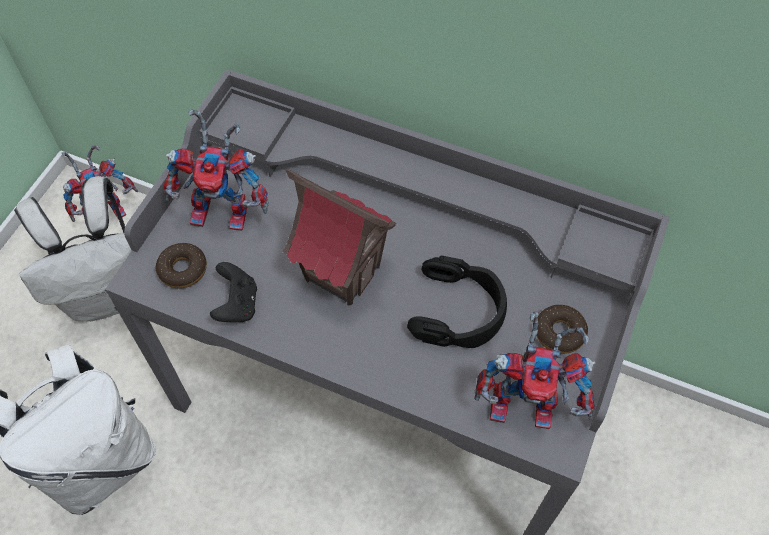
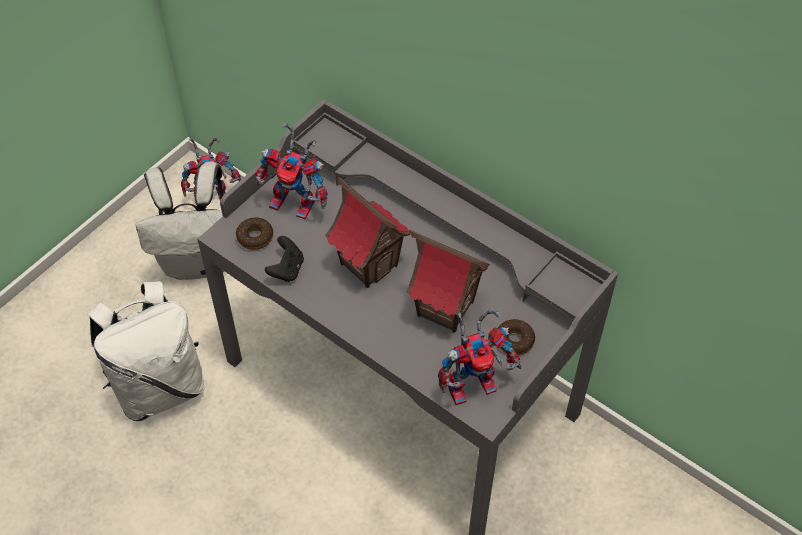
camera: 15 degrees right, 5 degrees down
black headphones [407,256,507,348] -> toy house [406,230,490,333]
toy robot [474,312,596,429] -> toy robot turned 45 degrees counterclockwise [438,309,521,405]

